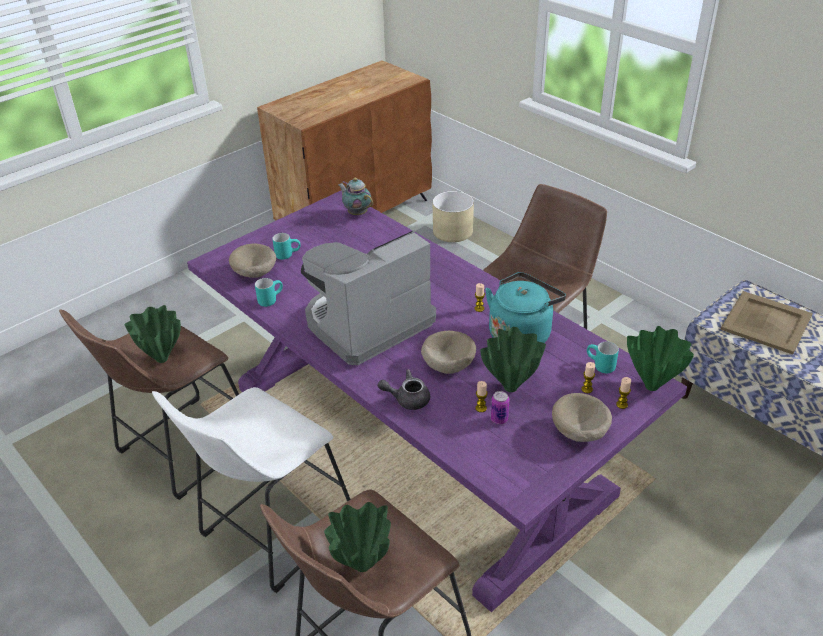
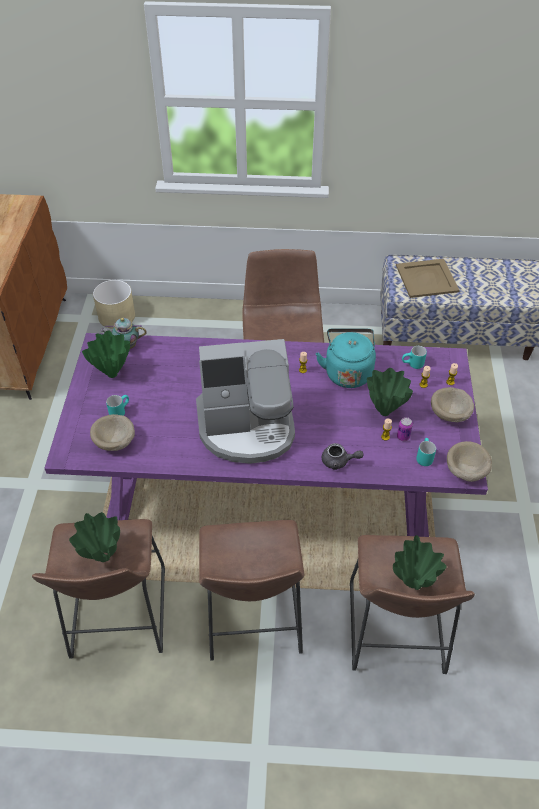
camera: 45 degrees left, 10 degrees up
white stool [152,387,351,593] -> brown stool [199,520,304,661]
turquoise mug [255,278,283,307] -> turquoise mug moved to [416,438,436,466]
coffee machine [301,230,436,365] -> coffee machine turned 105 degrees counterclockwise [196,339,295,464]
grey teapot [377,369,430,410] -> grey teapot turned 120 degrees counterclockwise [322,443,364,470]
beige bowl [421,331,476,374] -> beige bowl moved to [447,441,492,482]
green vase [627,326,694,391] -> green vase moved to [82,331,130,378]

